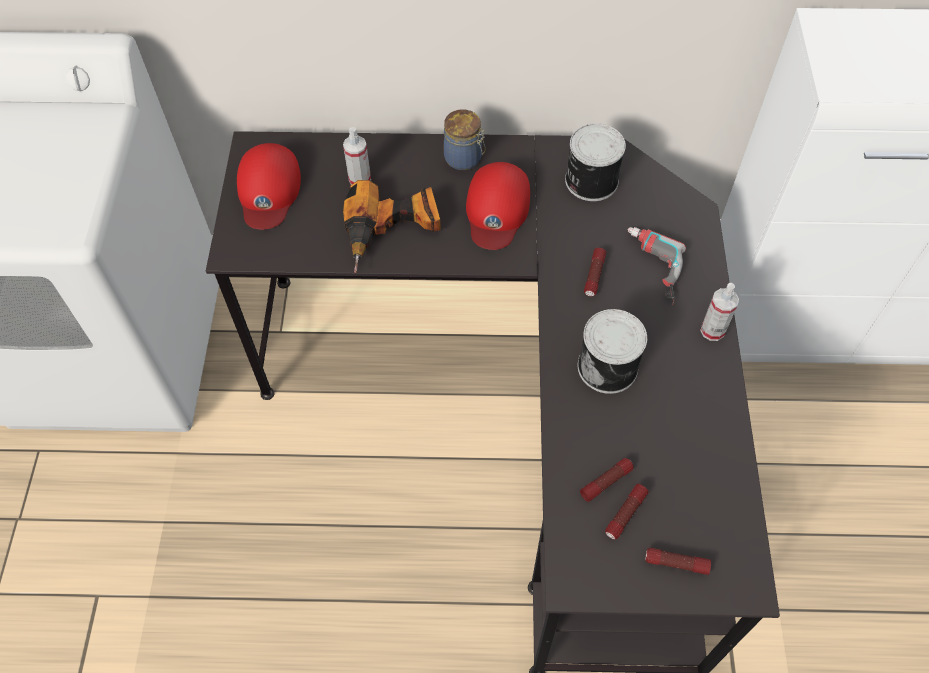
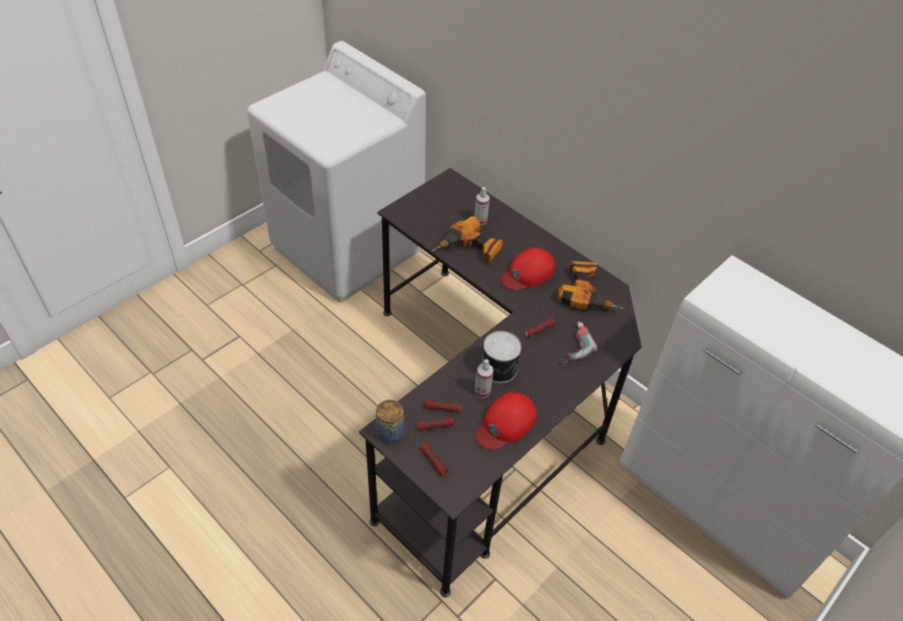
camera: 40 degrees right, 10 degrees down
red cap [237,143,301,229] -> red cap moved to [475,392,537,450]
jar [444,110,486,170] -> jar moved to [375,400,405,443]
can [565,123,626,201] -> power drill [557,261,625,309]
spray bottle [700,283,739,341] -> spray bottle moved to [475,359,493,398]

